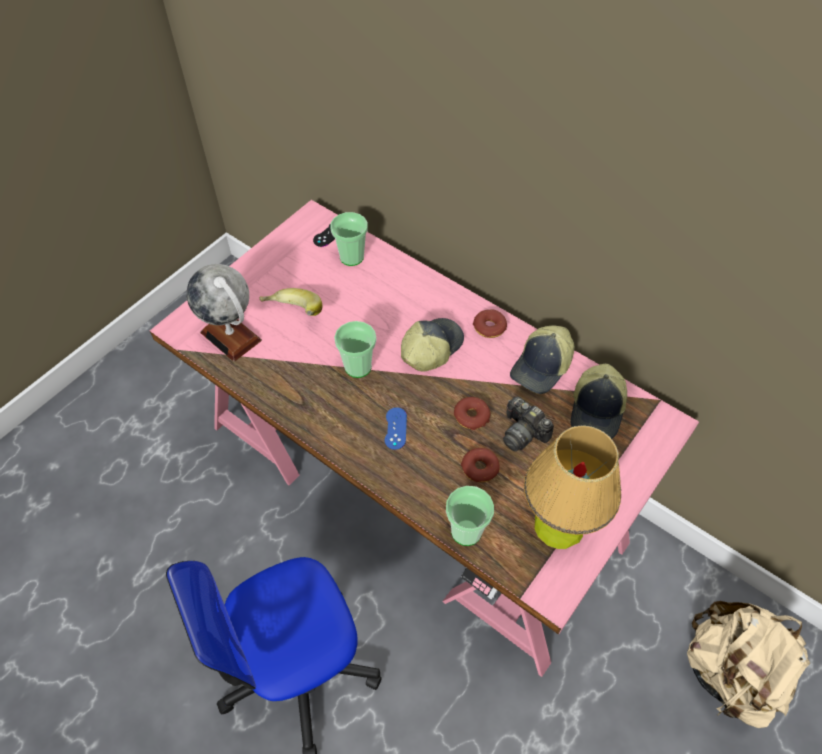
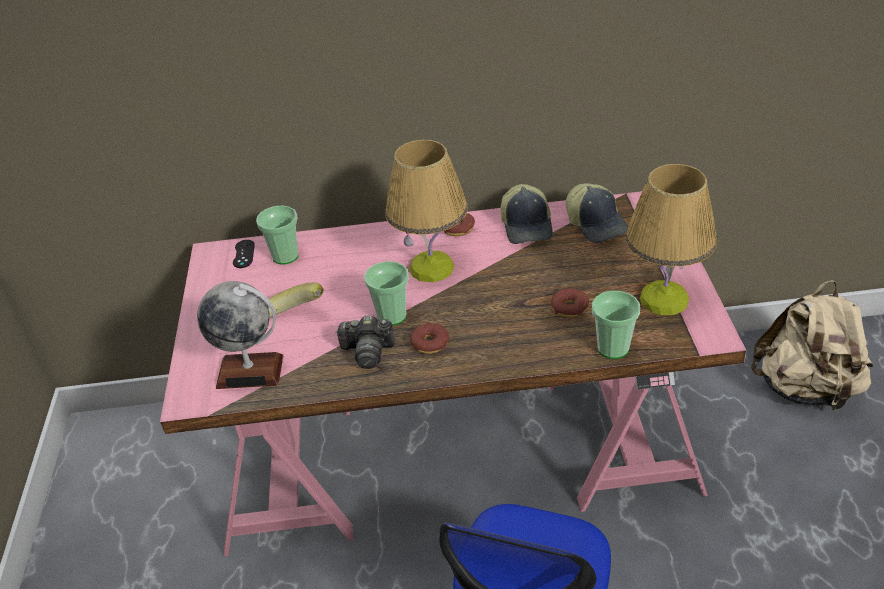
camera: 40 degrees left, 15 degrees down
blue game controller [385,407,407,450] -> none
cap [401,318,464,372] -> table lamp [385,139,468,282]
donut [454,397,491,430] -> donut moved to [410,323,449,354]
camera [503,397,554,451] -> camera moved to [336,315,395,369]

